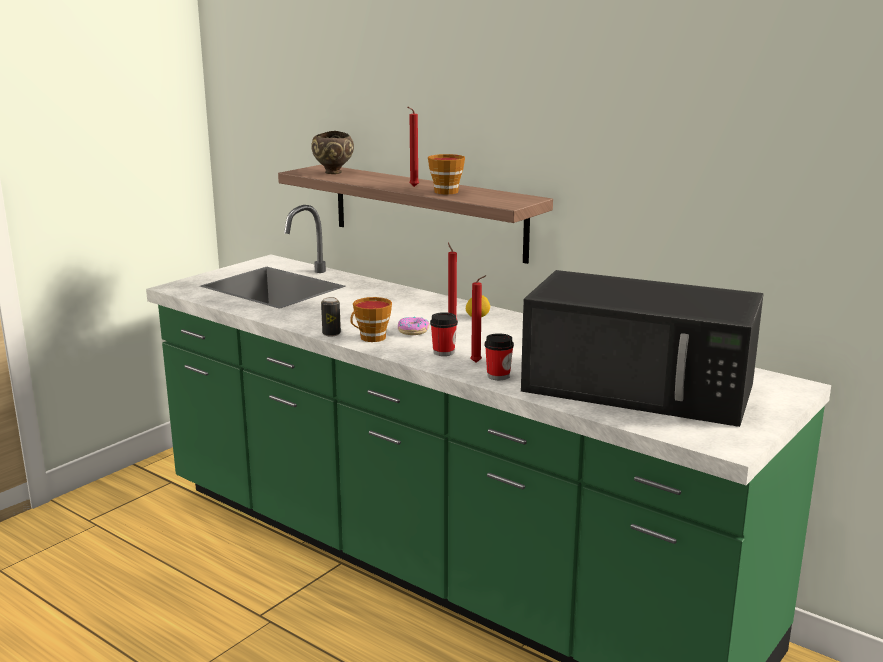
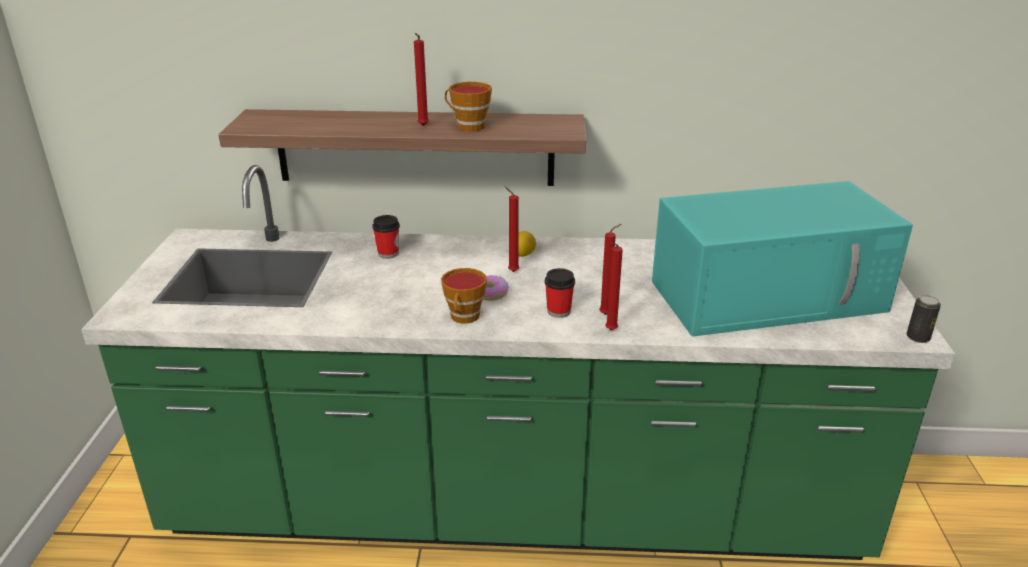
camera: 35 degrees left, 10 degrees up
brown bowl [311,131,354,174] -> none
can [321,297,341,336] -> can moved to [907,295,941,343]
cup [485,333,514,380] -> cup moved to [372,215,400,259]
black microwave [521,270,763,427] -> turquoise microwave [652,181,913,337]
none -> red candle [605,242,623,331]

